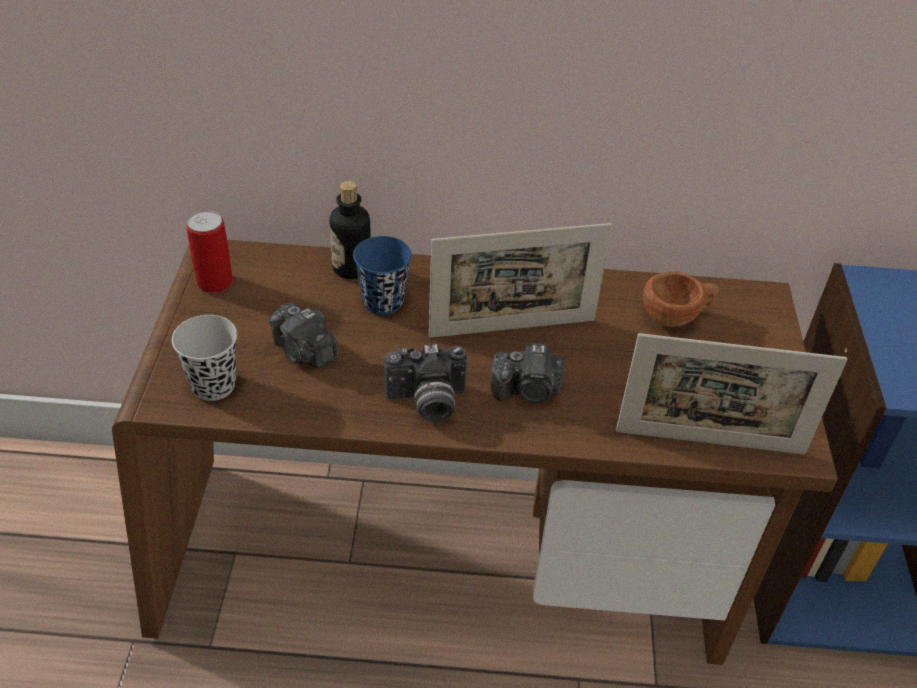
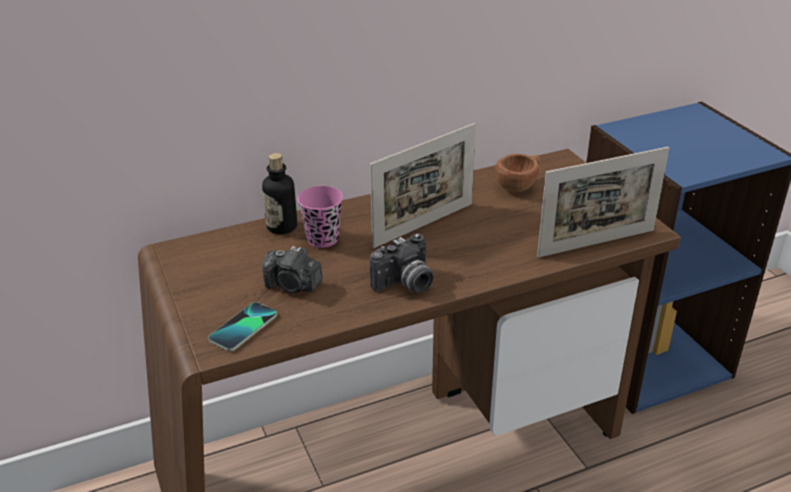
camera: 25 degrees left, 10 degrees down
black cup [172,315,237,401] -> phone [208,302,277,351]
can [186,211,233,293] -> none
blue cup [353,236,412,315] -> pink cup [297,186,343,248]
camera [491,343,564,403] -> none

